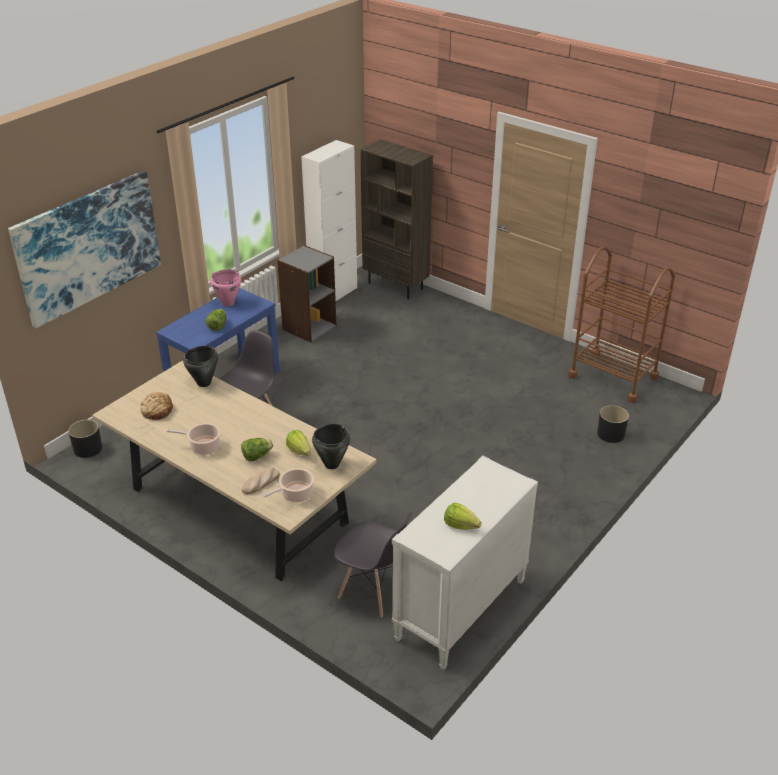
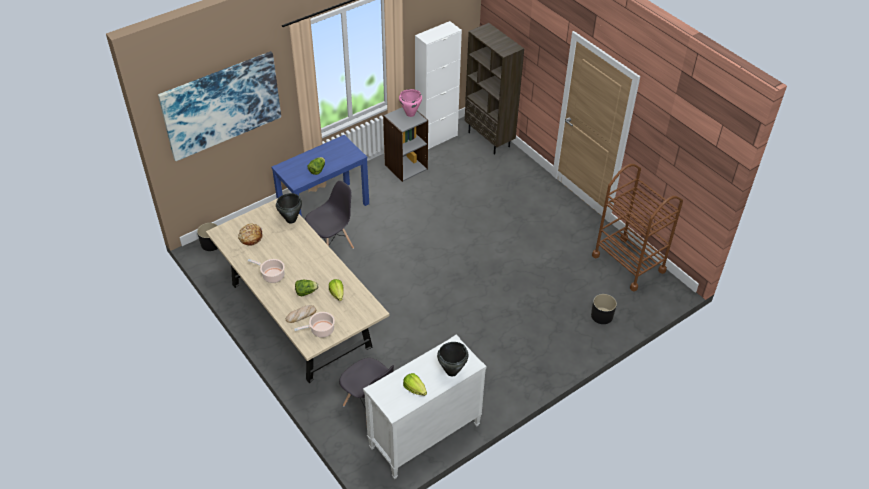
camera: 15 degrees right, 10 degrees up
pink cooking pot [210,269,241,306] -> pink cooking pot moved to [399,89,422,117]
black cooking pot [312,424,350,469] -> black cooking pot moved to [437,342,468,377]

